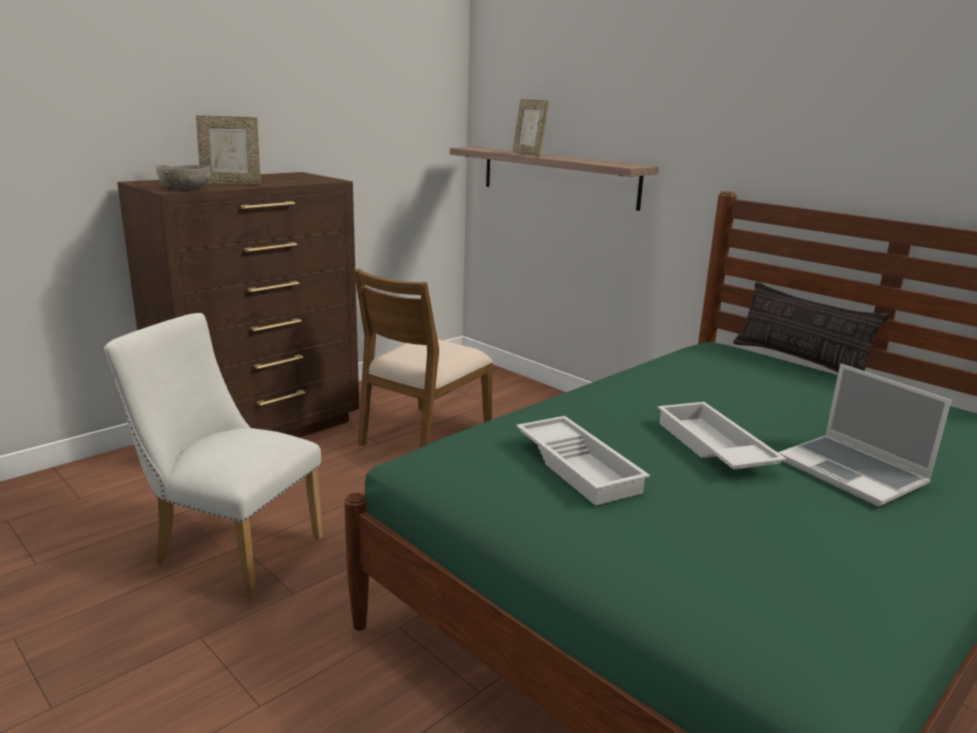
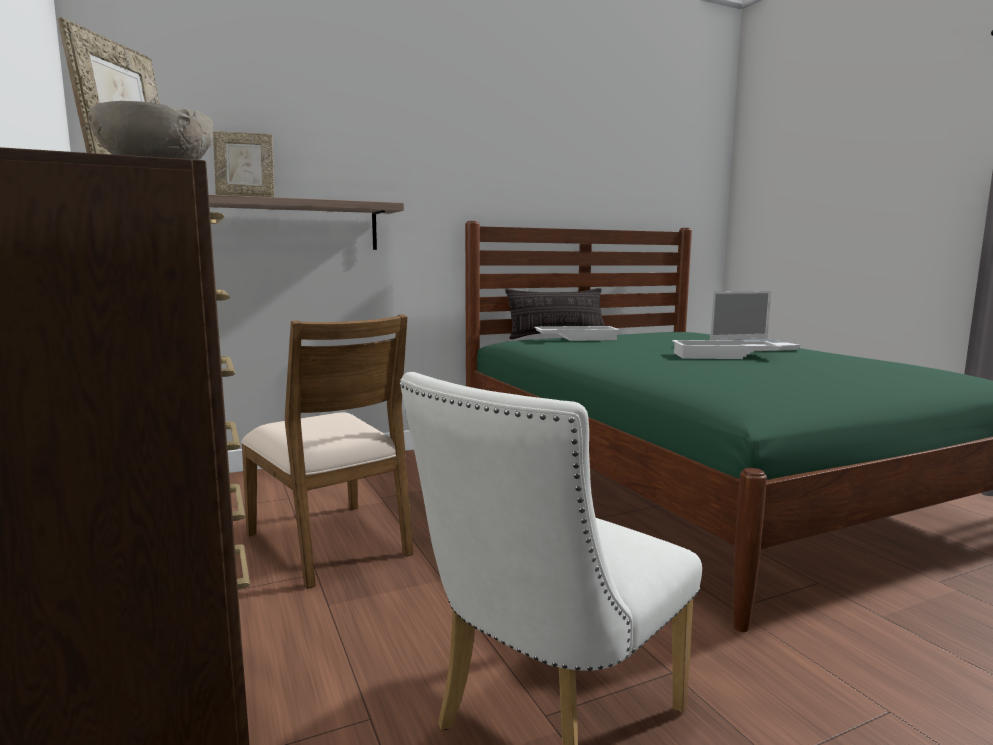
camera: 70 degrees left, 10 degrees down
white tray [516,416,650,506] -> white tray moved to [534,326,619,341]

